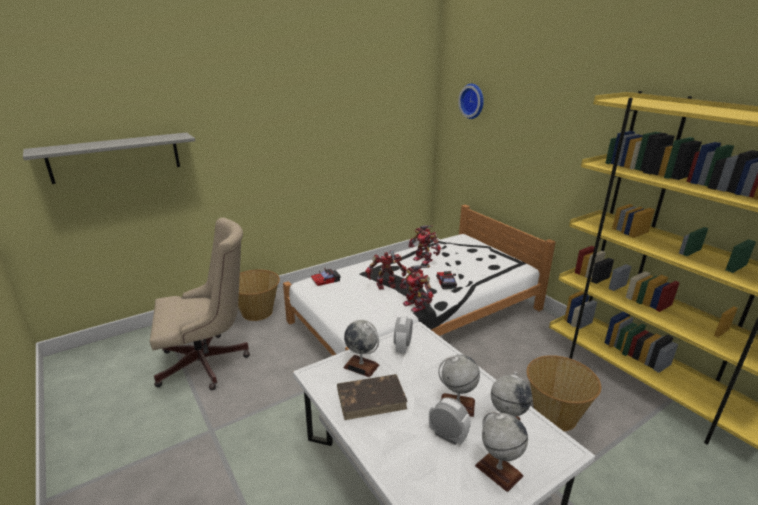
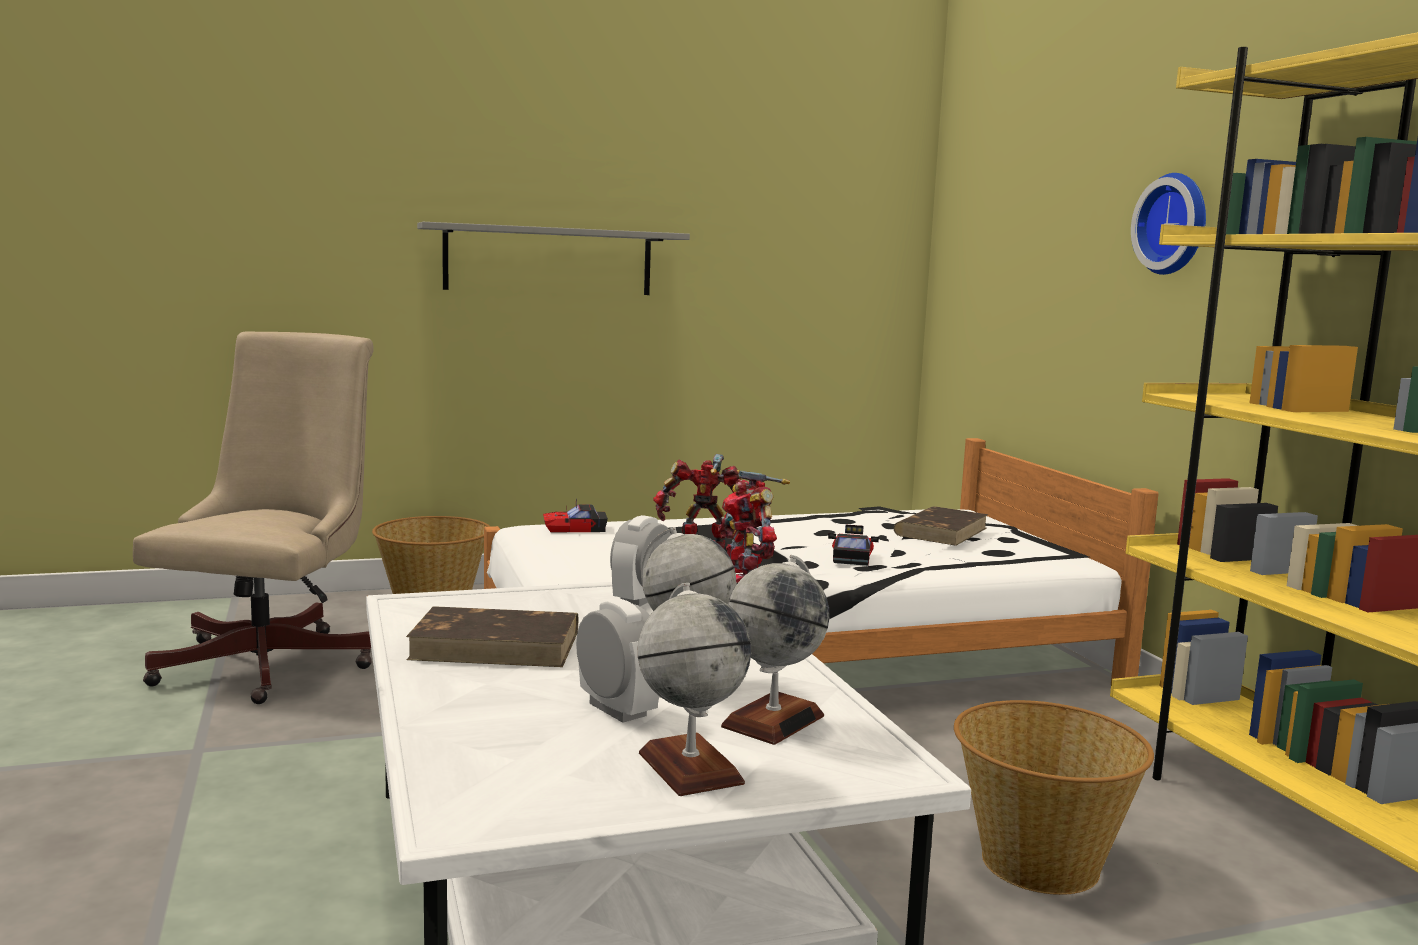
camera: 15 degrees right, 15 degrees down
grey shelf [23,132,195,184] -> grey shelf moved to [417,222,690,295]
beige office chair [150,218,250,390] -> beige office chair turned 75 degrees counterclockwise [133,331,374,704]
globe [343,320,379,377] -> none
toy robot [408,225,441,265] -> none
wall clock [458,84,484,119] -> wall clock moved to [1131,173,1206,275]
none -> brown book [894,506,988,546]

